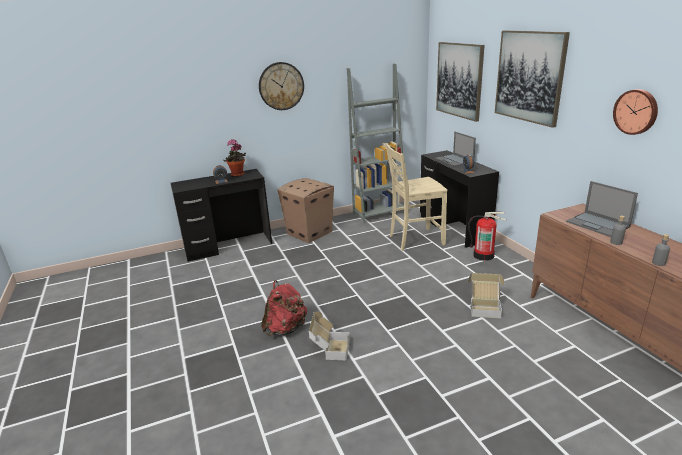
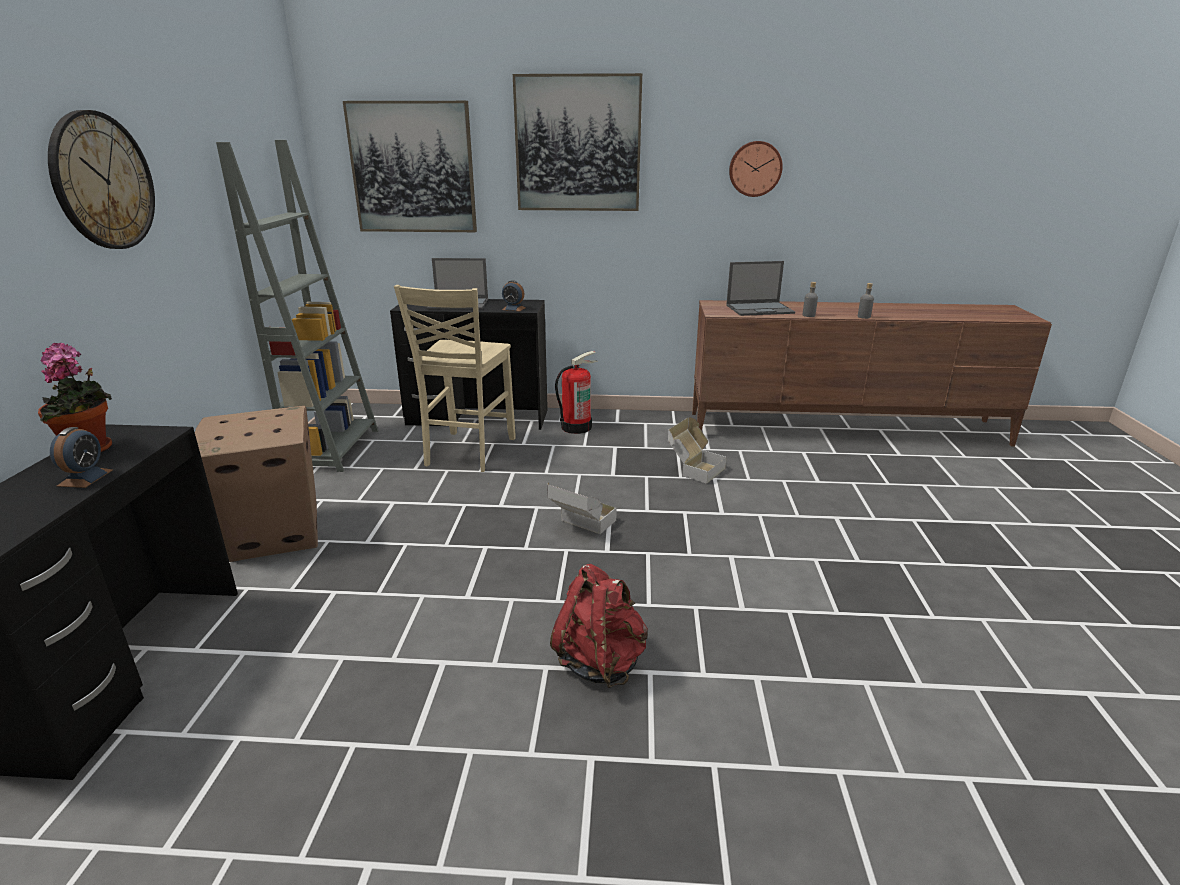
camera: 65 degrees left, 0 degrees up
cardboard box [309,311,350,361] -> cardboard box moved to [547,483,617,534]

